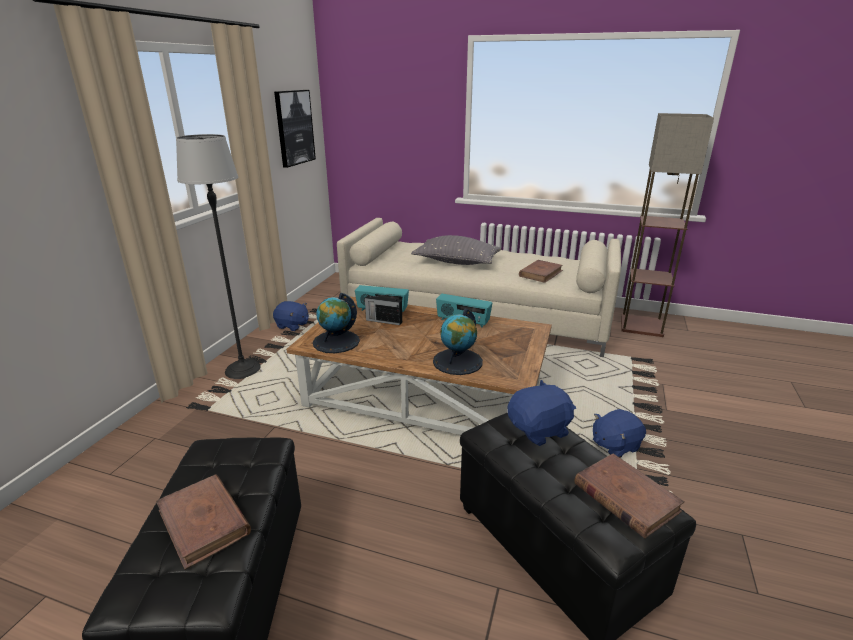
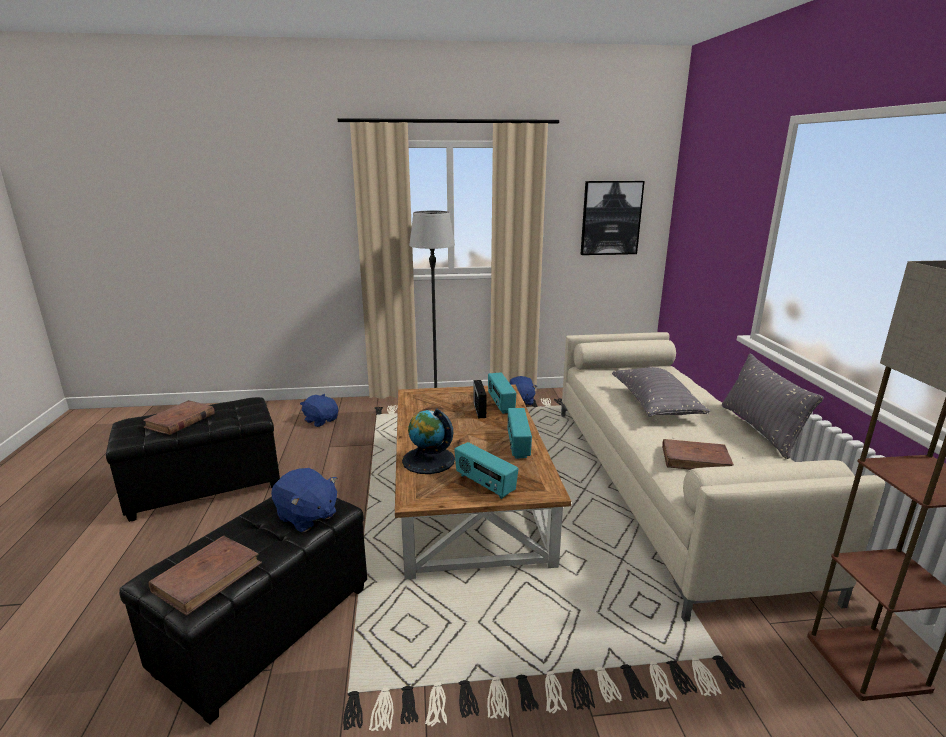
camera: 65 degrees right, 5 degrees down
globe [313,293,360,353] -> none
blue plush toy [593,409,646,458] -> blue plush toy moved to [300,394,338,427]
none -> radio [454,442,518,499]
none -> grey pillow [722,353,824,459]

